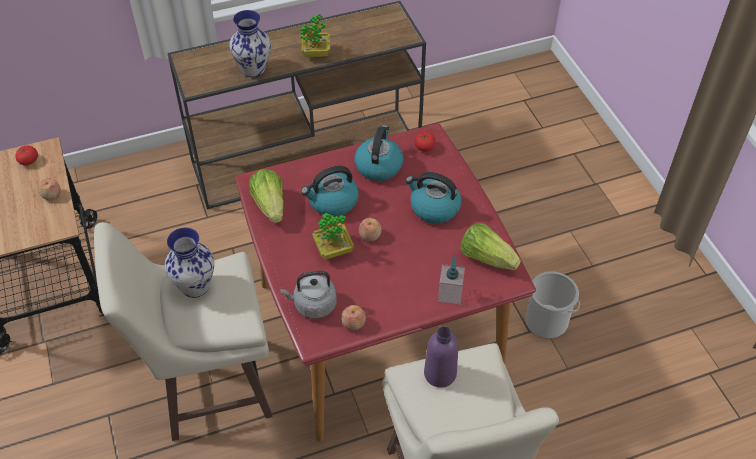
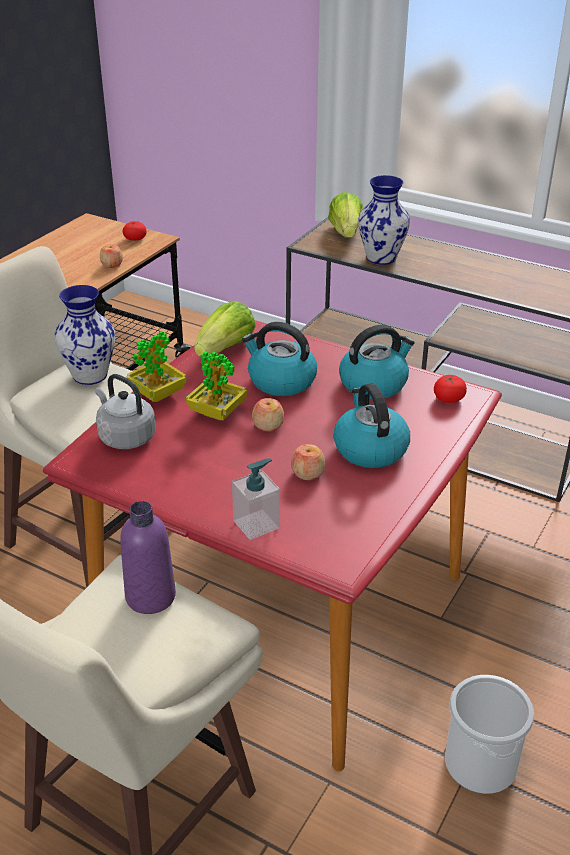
camera: 50 degrees right, 15 degrees down
potted plant [301,13,330,57] -> potted plant moved to [126,331,187,402]
apple [341,305,366,331] -> apple moved to [291,444,325,480]
lettuce [460,223,521,270] -> lettuce moved to [328,192,363,238]

